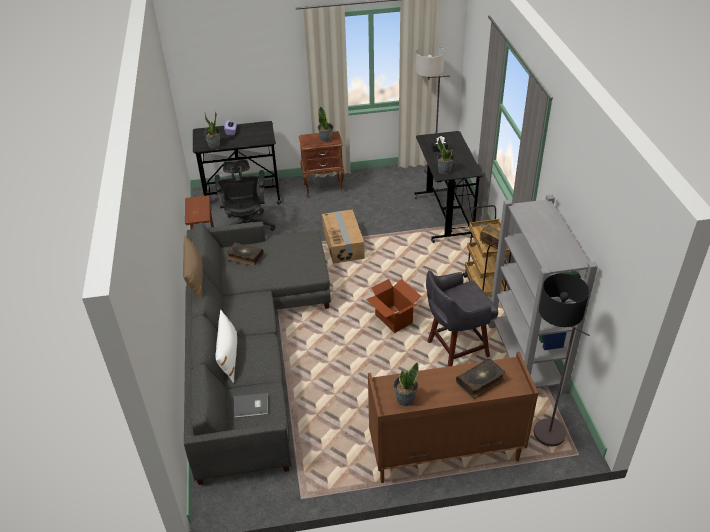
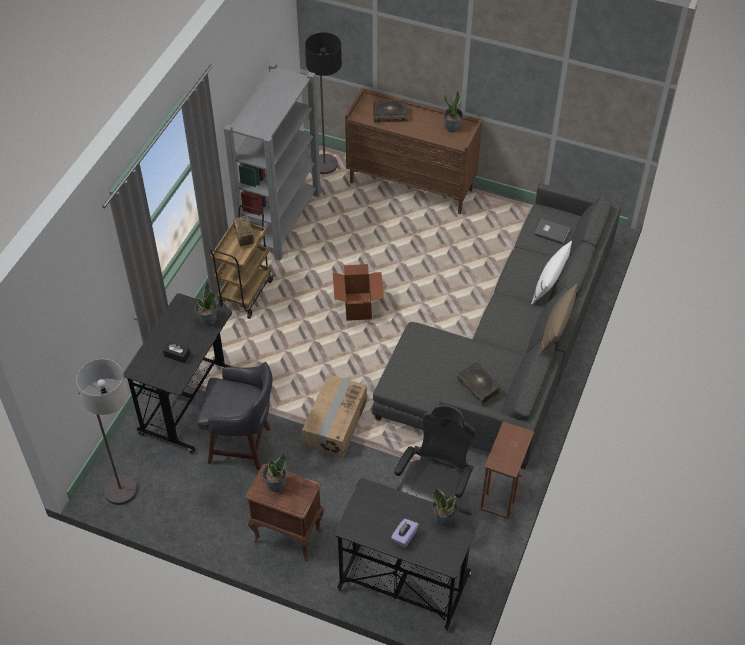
camera: 150 degrees left, 10 degrees up
grey stool [426,271,498,367] -> grey stool moved to [197,362,273,470]

